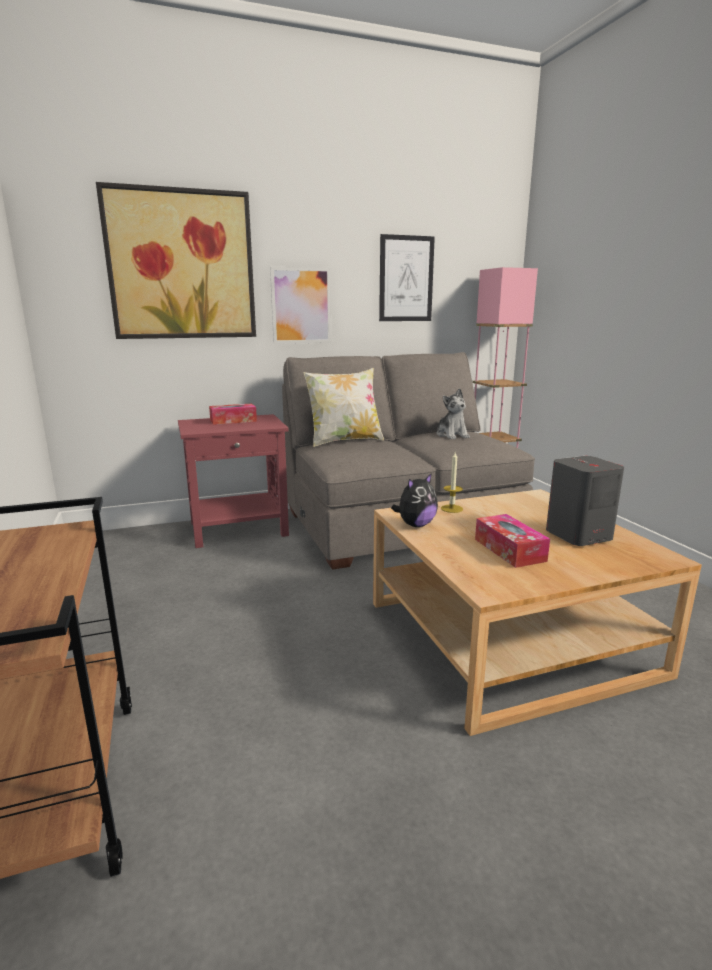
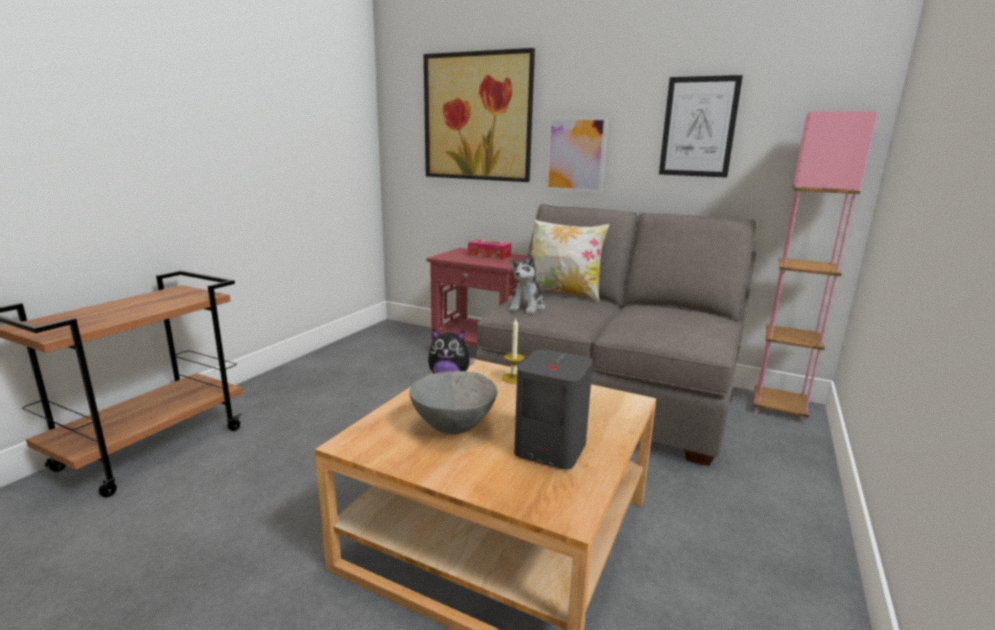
camera: 45 degrees right, 0 degrees up
plush toy [437,388,470,440] -> plush toy moved to [509,254,546,314]
tissue box [475,514,550,568] -> grey bowl [409,371,498,435]

